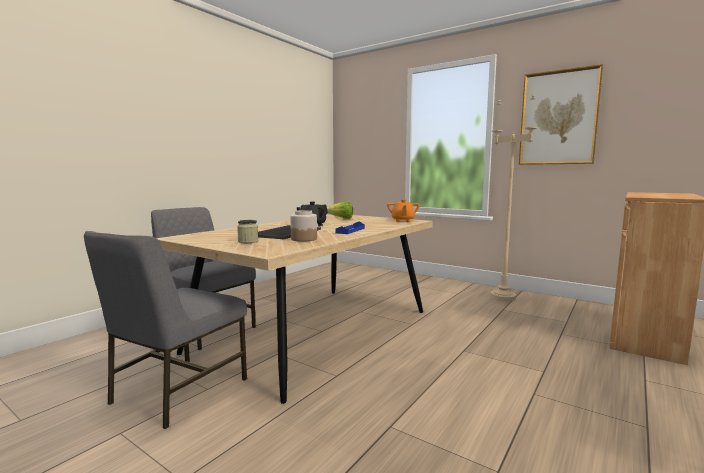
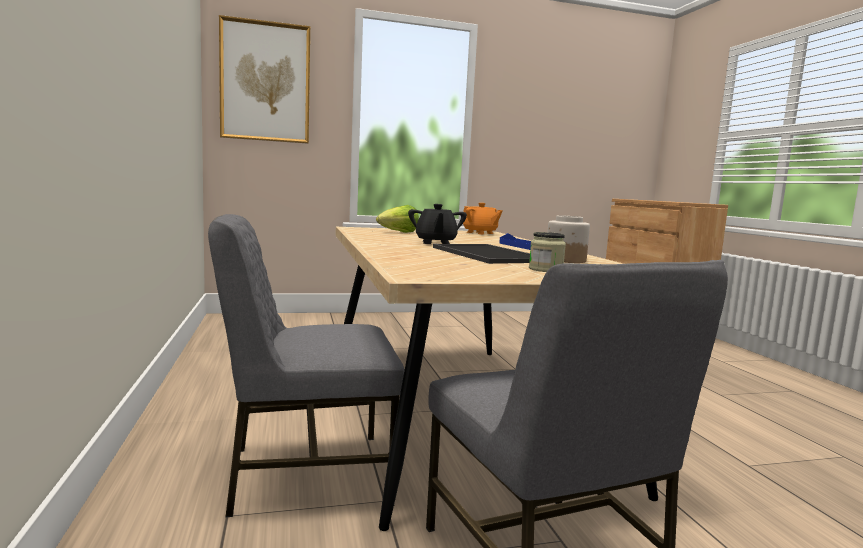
camera: 50 degrees left, 0 degrees up
beige floor lamp [491,94,537,302] -> none
picture [519,64,603,165] -> picture moved to [219,15,310,144]

